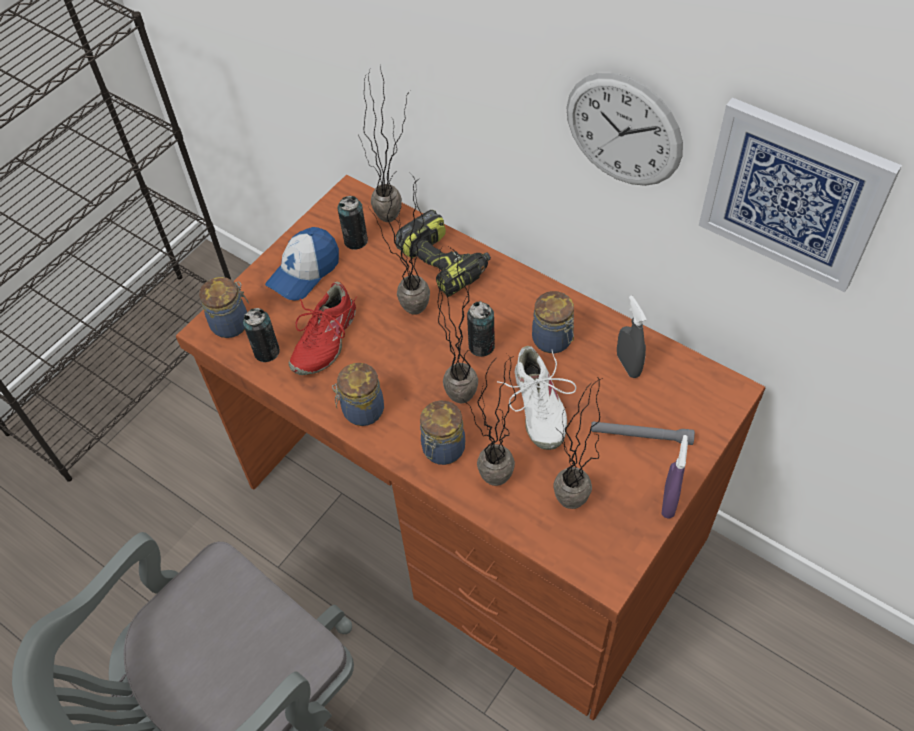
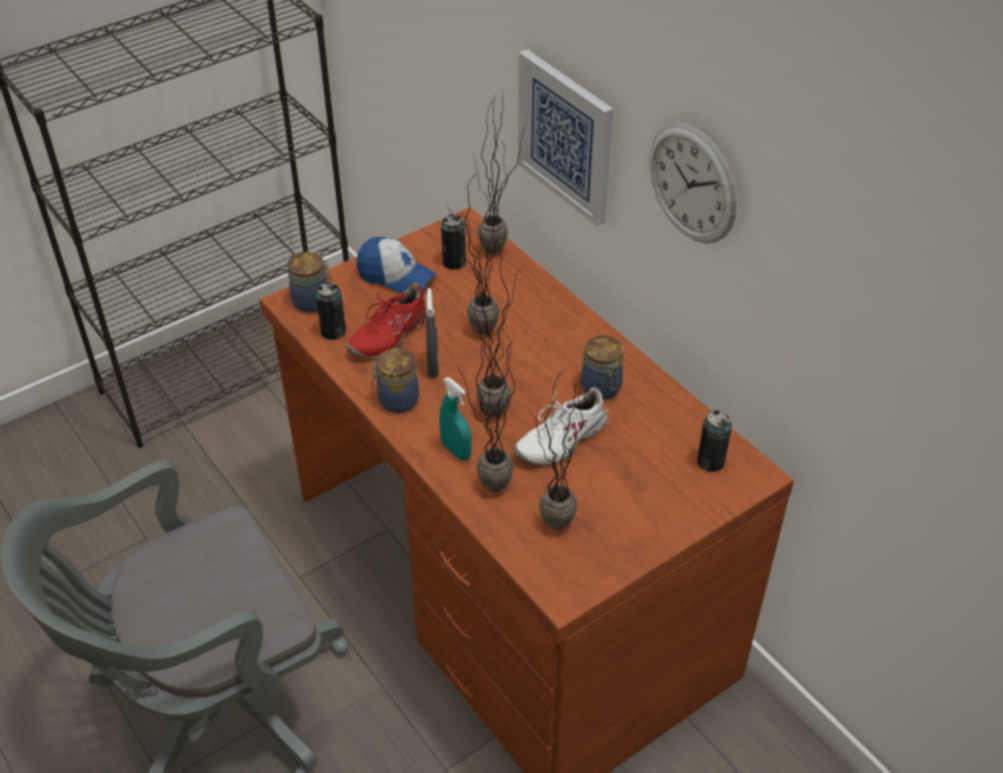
camera: 15 degrees right, 10 degrees down
cap [265,227,339,301] -> cap turned 120 degrees counterclockwise [357,237,436,293]
power drill [395,210,491,297] -> none
jar [420,401,465,465] -> turquoise spray bottle [439,377,472,461]
can [467,301,495,357] -> can moved to [697,410,732,472]
white shoe [497,346,576,450] -> white shoe turned 45 degrees clockwise [513,387,609,466]
grey flashlight [591,421,695,445] -> none
grey spray bottle [617,295,647,378] -> grey spray bottle moved to [426,288,439,377]
purple spray bottle [661,435,688,519] -> none
picture [699,97,902,292] -> picture moved to [518,49,613,226]

